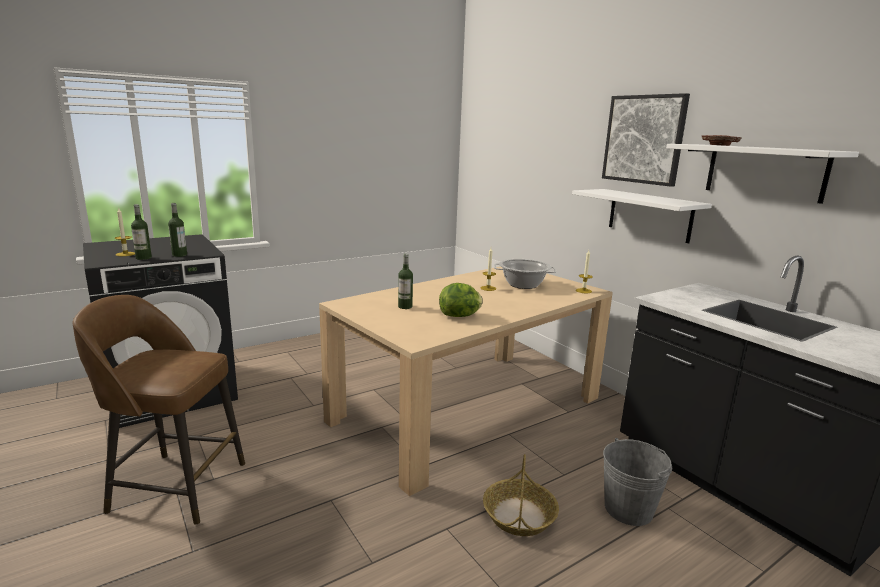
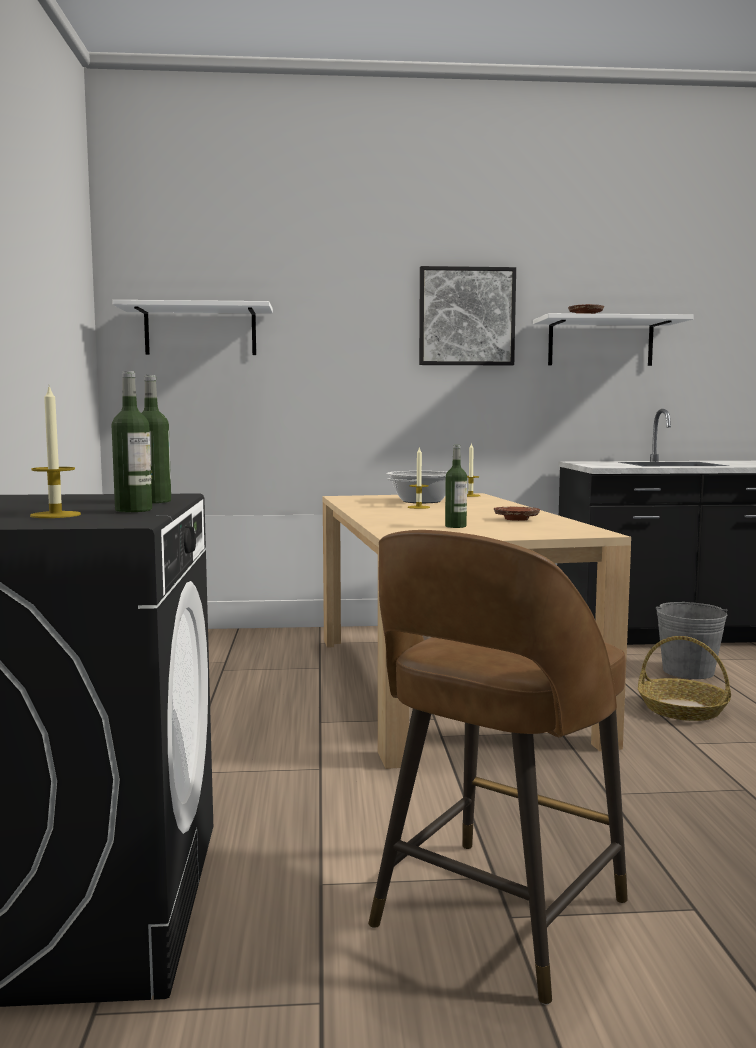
camera: 60 degrees left, 10 degrees down
lettuce [439,283,483,317] -> brown plate [494,507,540,521]
white shelf [572,189,712,243] -> white shelf moved to [112,300,273,355]

